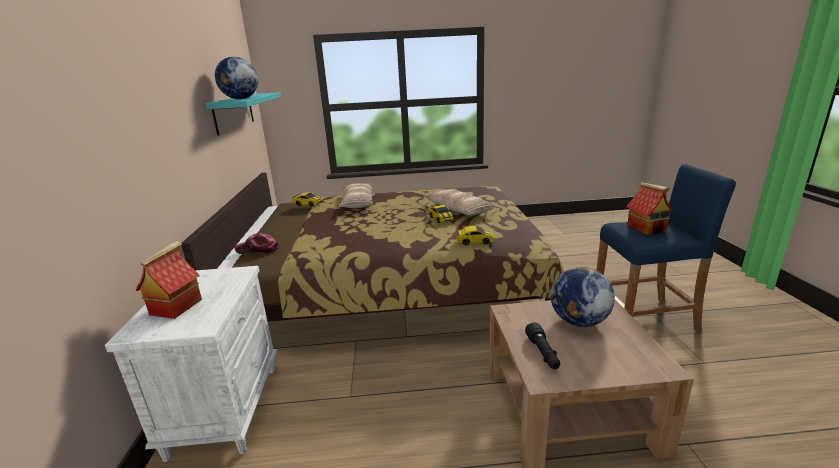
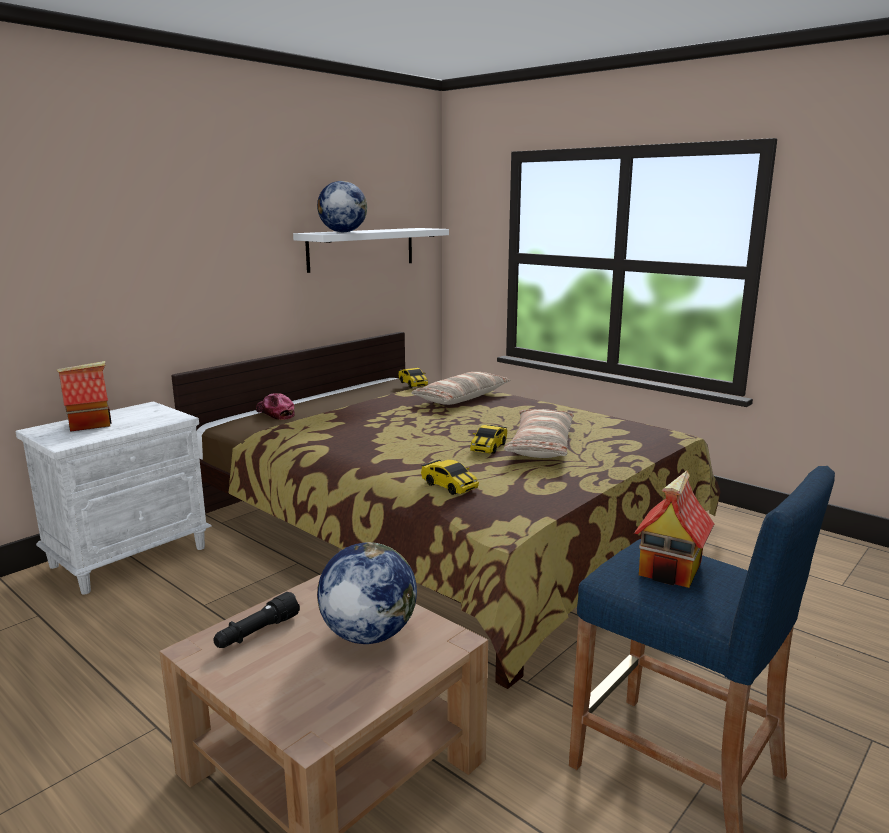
camera: 45 degrees right, 5 degrees down
turquoise shelf [206,92,281,136] -> white shelf [293,228,449,273]

